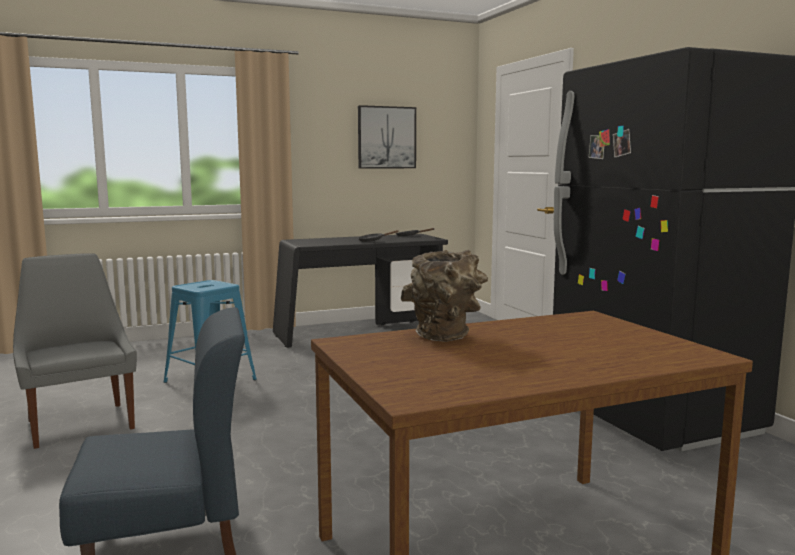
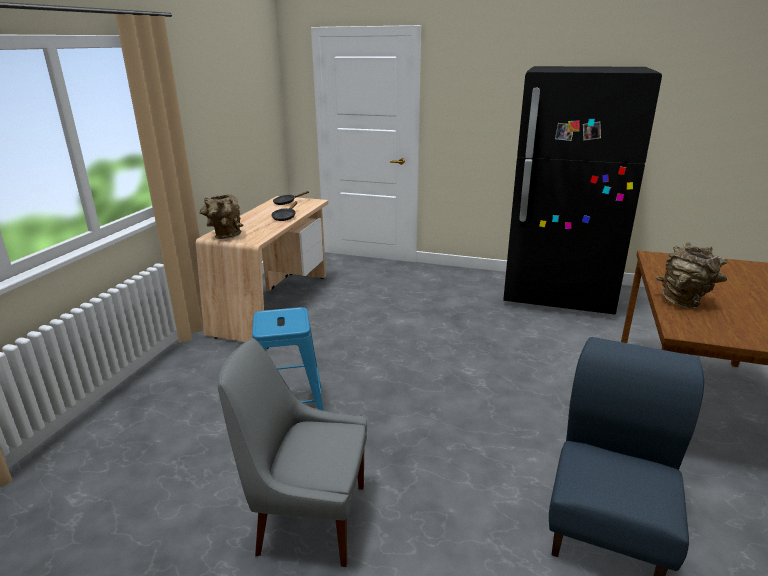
camera: 50 degrees left, 15 degrees up
black desk [273,234,448,348] -> beige desk [196,196,328,342]
picture [358,105,416,169] -> none
none -> brown vase [199,194,244,239]

